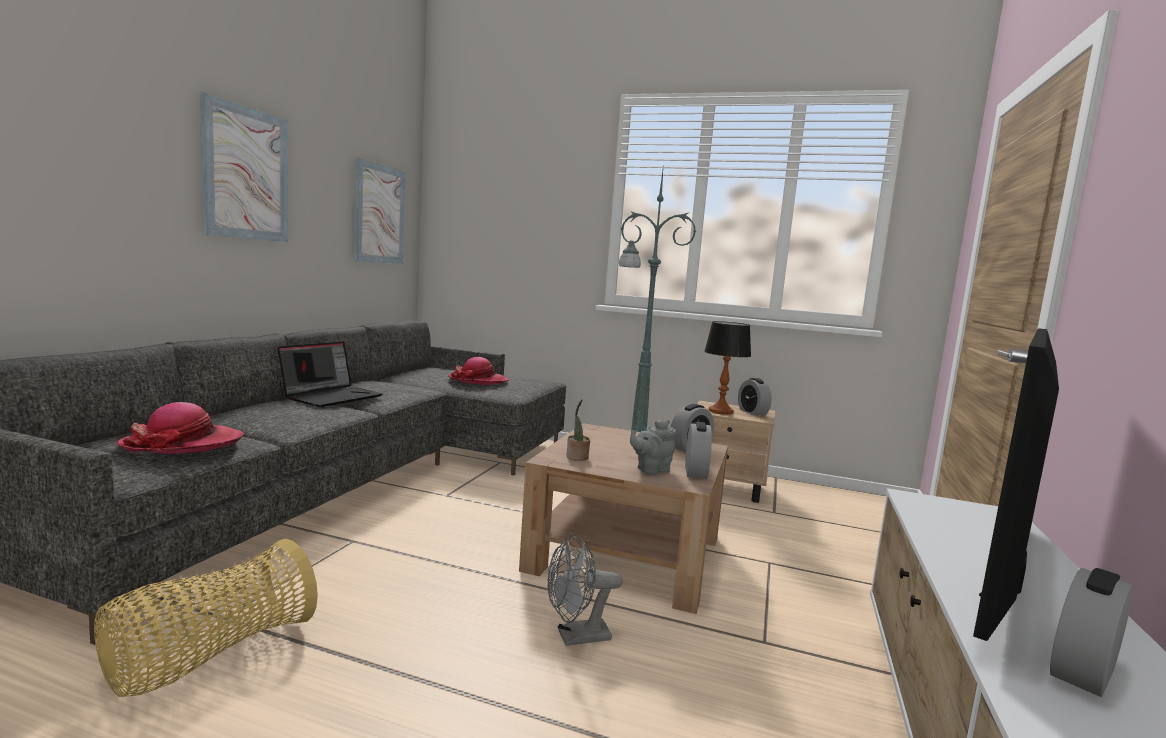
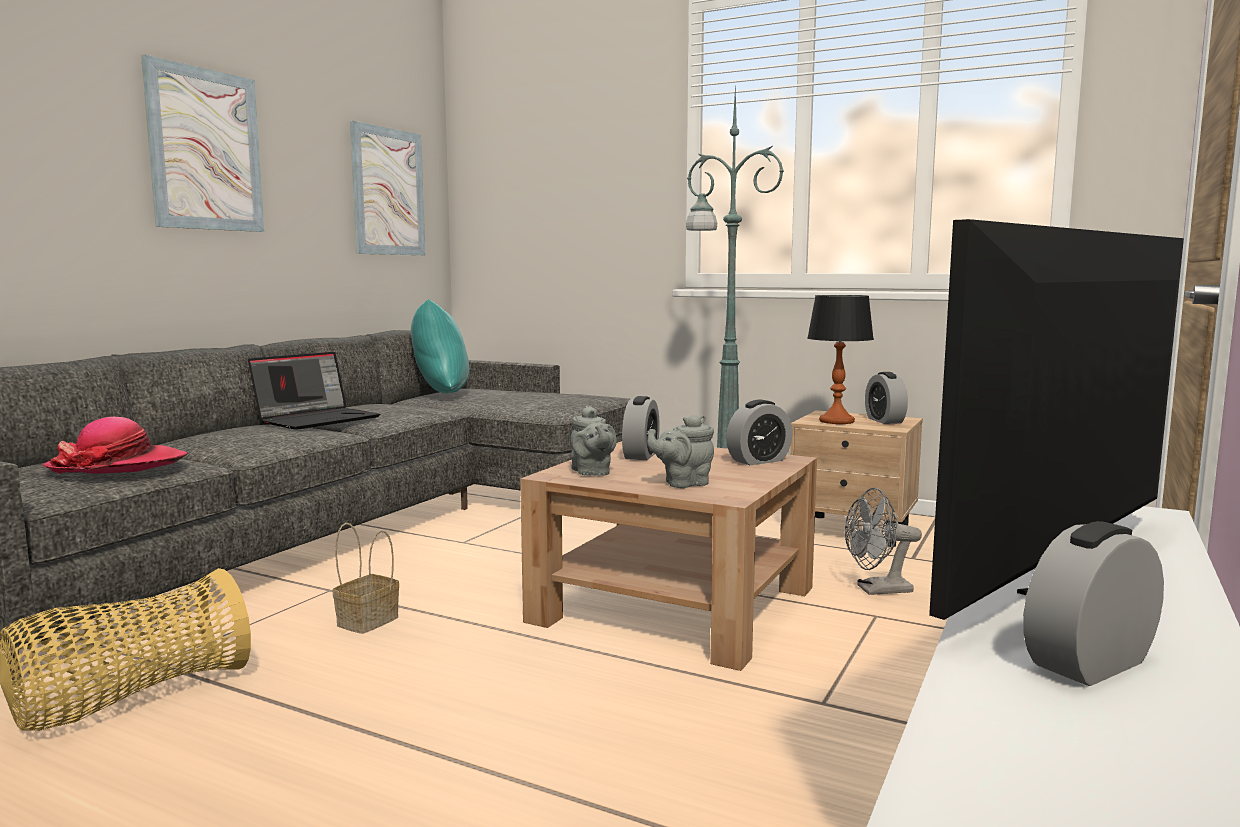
camera: 10 degrees right, 0 degrees up
hat [448,357,509,385] -> none
grey fan [547,534,623,646] -> grey fan moved to [845,488,922,595]
potted plant [567,399,590,461] -> grey teapot [571,406,617,476]
alarm clock [685,422,712,479] -> alarm clock moved to [622,396,660,460]
none -> basket [333,523,399,634]
none -> turquoise pillow [411,299,470,393]

